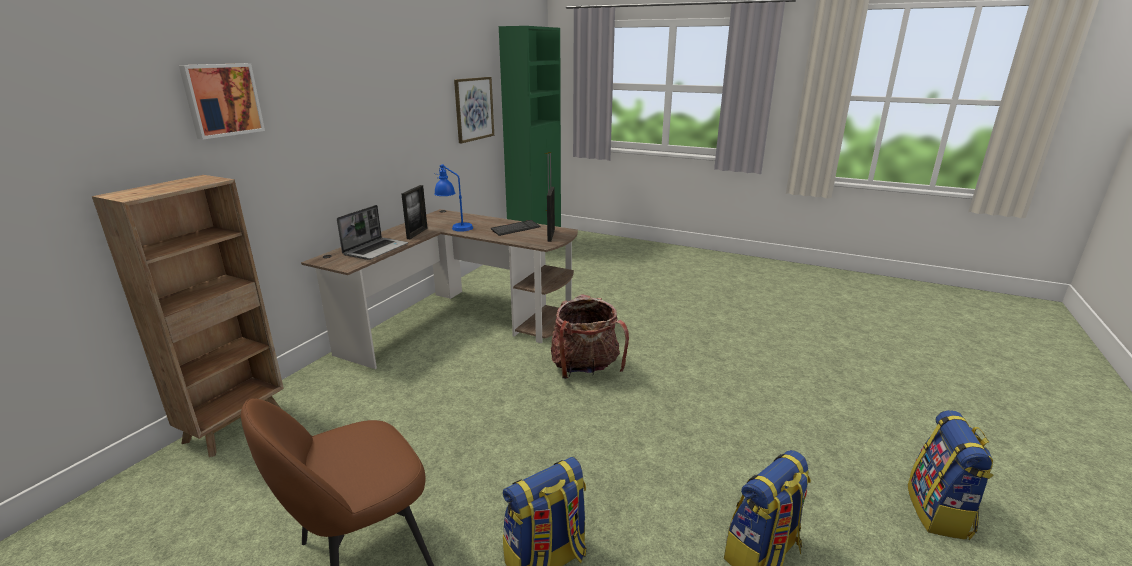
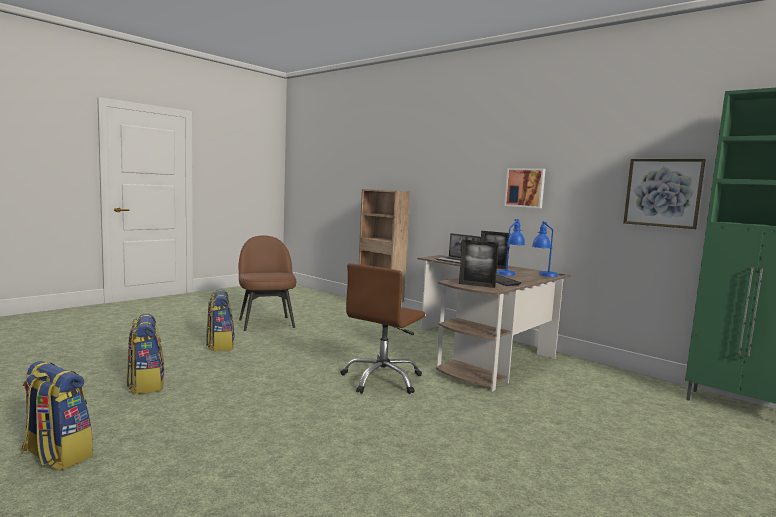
camera: 105 degrees right, 15 degrees down
picture [179,63,265,140] -> picture moved to [504,168,545,208]
backpack [551,294,629,379] -> brown office chair [341,264,425,394]
none -> blue table lamp [532,221,558,277]

